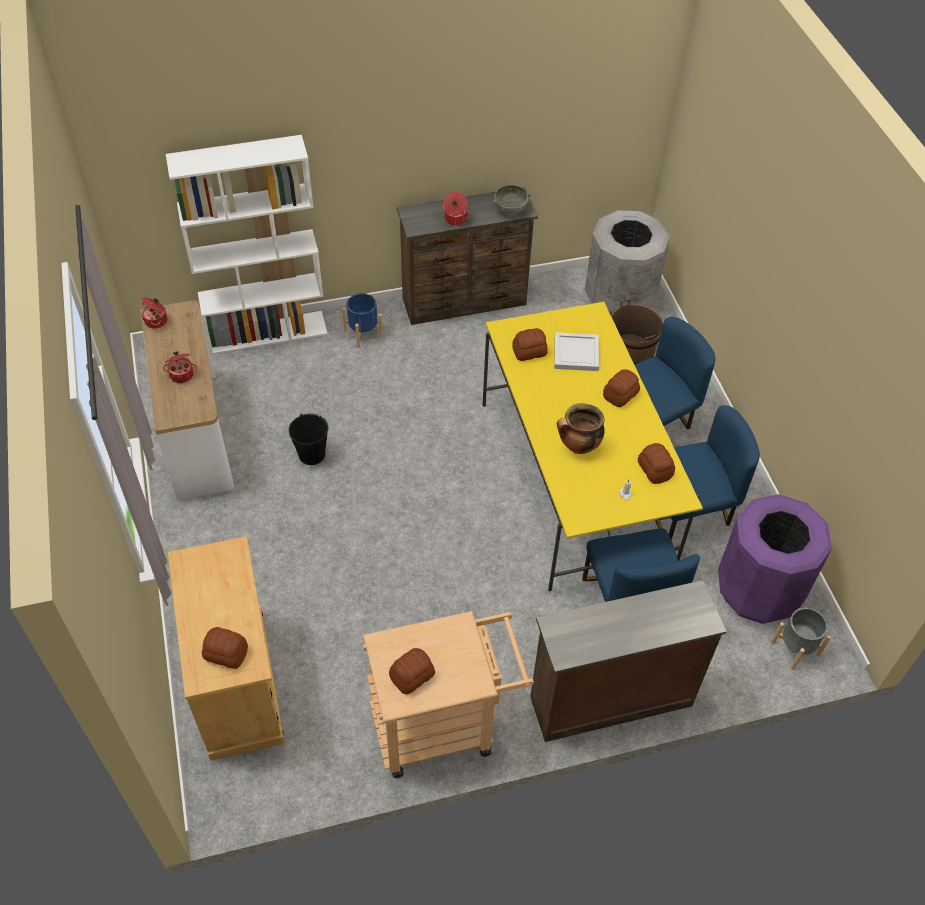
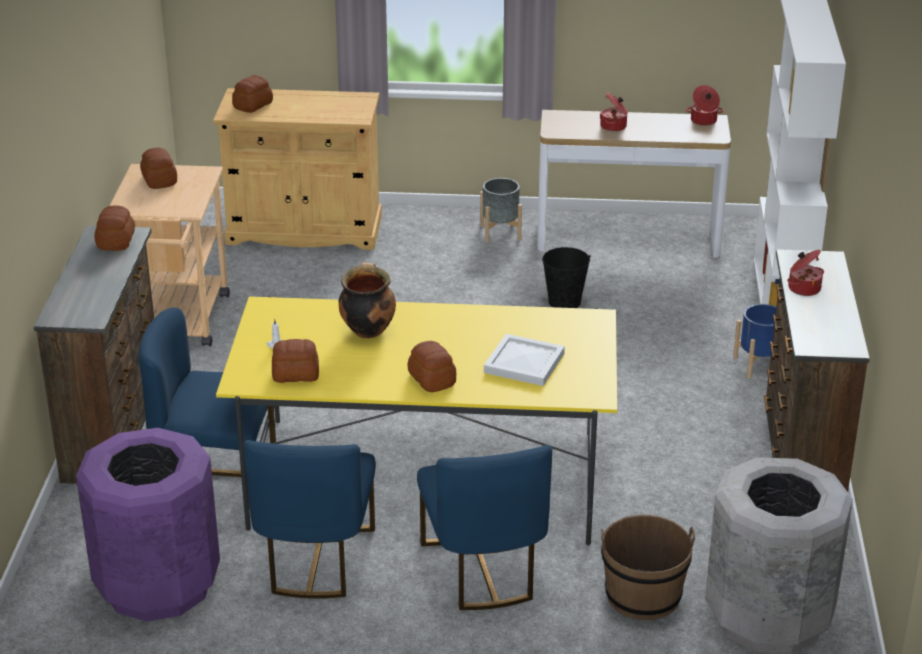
camera: 110 degrees right, 20 degrees down
grey bowl [492,185,531,216] -> none
bread [512,328,548,361] -> bread moved to [94,206,135,251]
grey planter [771,607,831,670] -> grey planter moved to [480,178,522,243]

